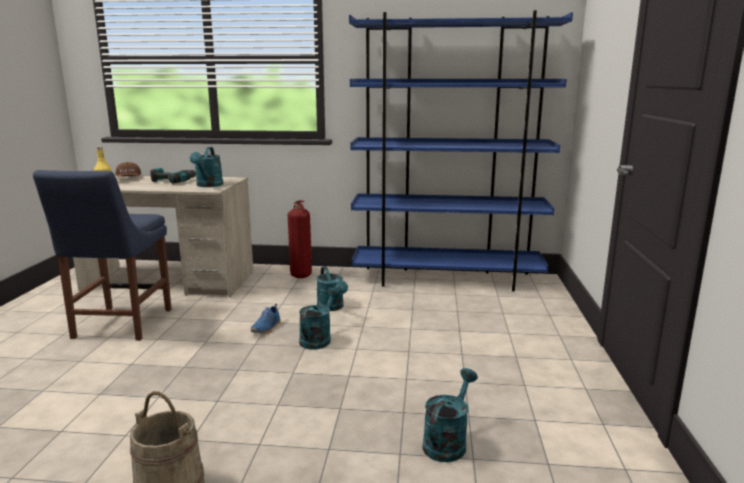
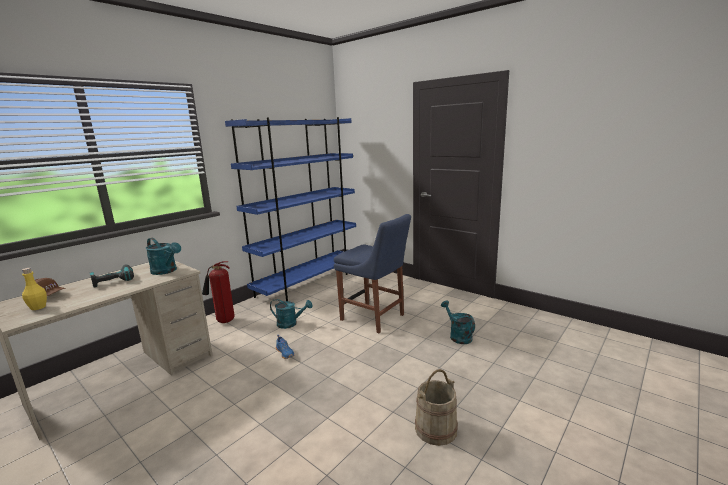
camera: 55 degrees left, 0 degrees up
blue chair [33,170,172,341] -> blue chair moved to [334,214,411,333]
turquoise watering can [299,288,340,349] -> none

